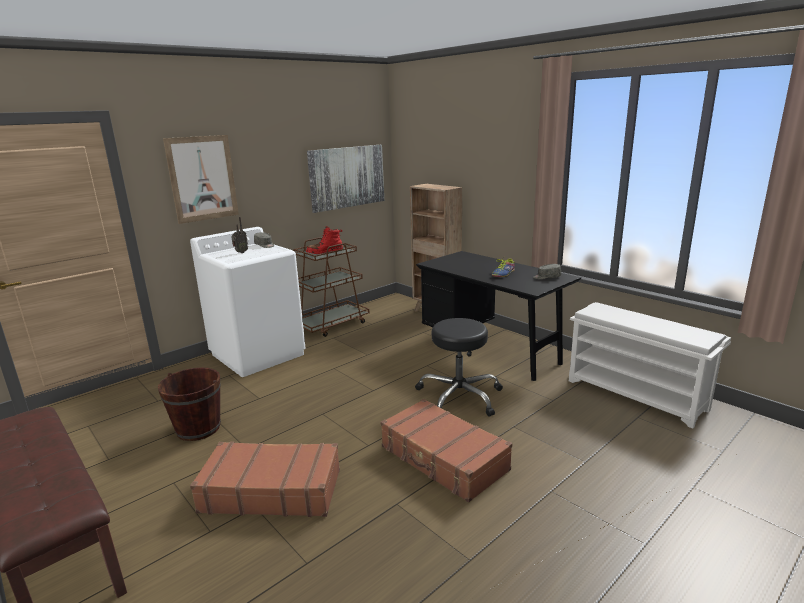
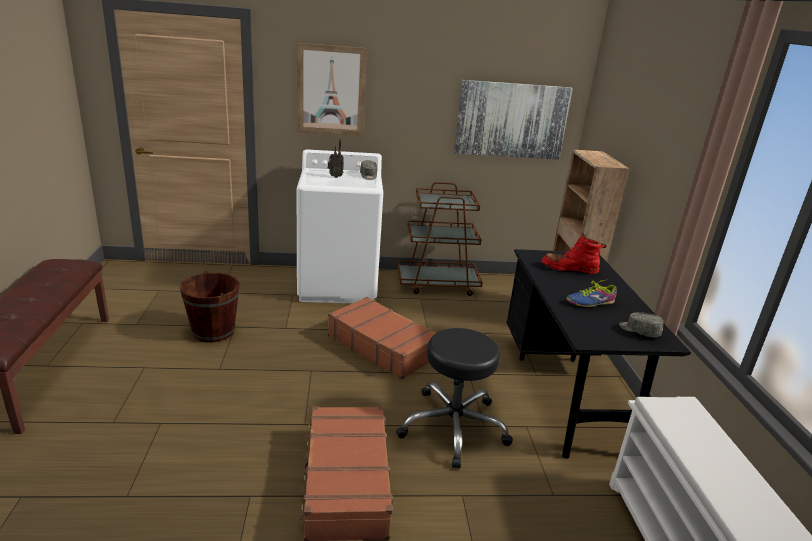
camera: 35 degrees right, 5 degrees up
brown suitcase [190,442,340,517] -> brown suitcase moved to [328,297,437,380]
red boot [306,226,343,254] -> red boot moved to [541,233,607,274]

